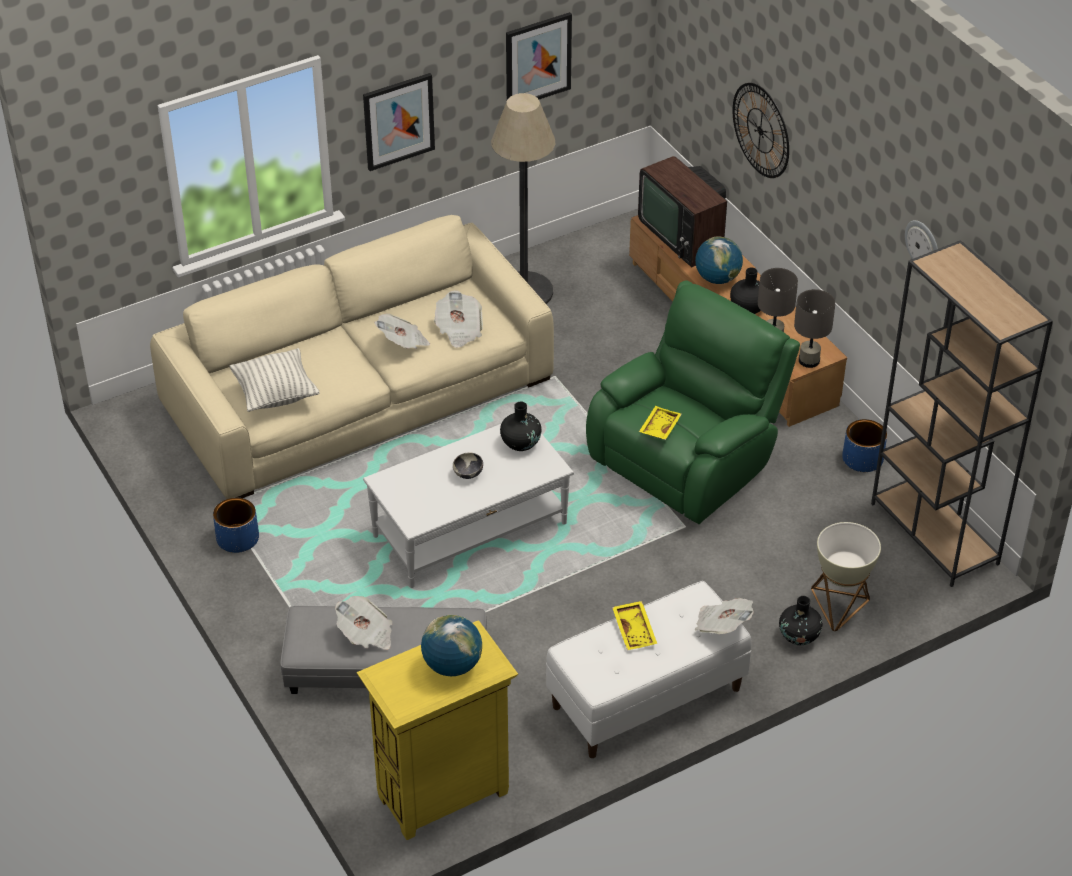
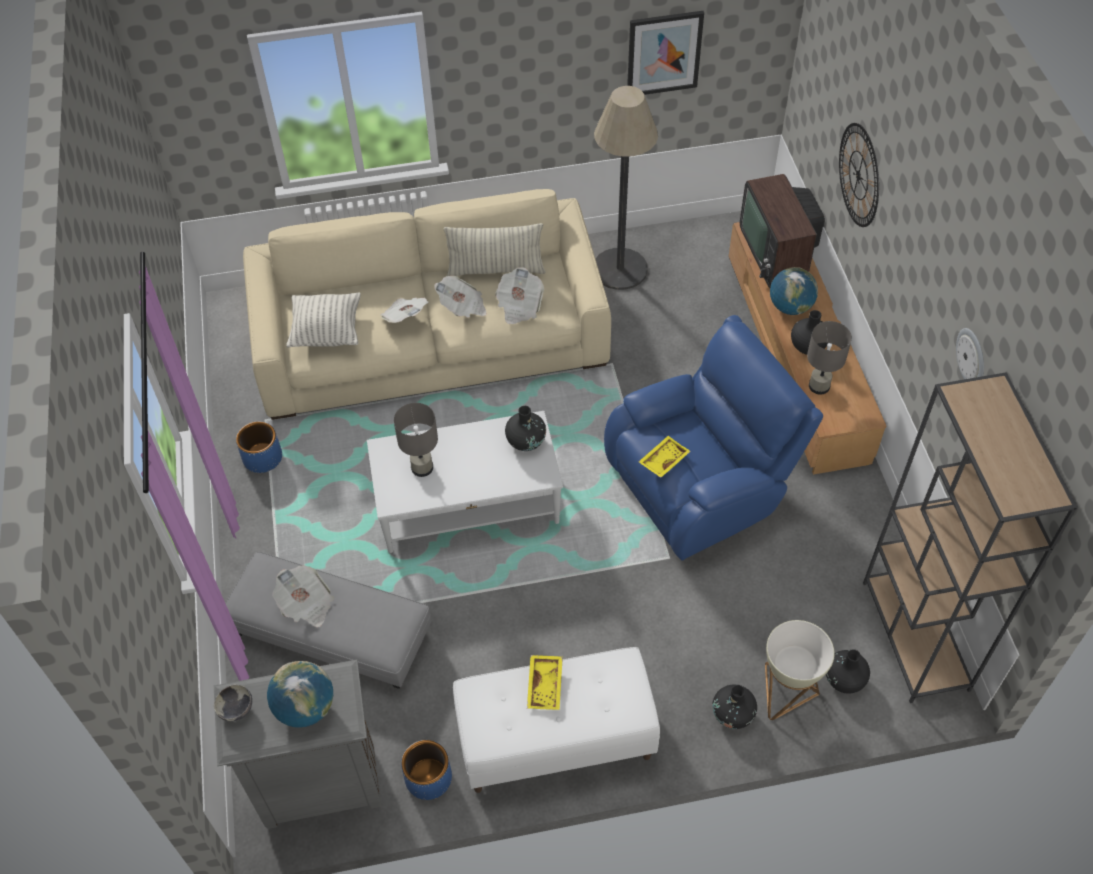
camera: 20 degrees right, 10 degrees up
yellow cabinet [357,620,518,840] -> grey cabinet [214,659,381,829]
picture [363,73,435,171] -> none
bowl [453,453,483,479] -> bowl moved to [214,685,252,721]
green armchair [586,280,800,524] -> blue armchair [604,315,823,561]
newspaper [695,598,754,634] -> newspaper moved to [380,297,428,323]
grey table lamp [794,289,835,368] -> grey table lamp moved to [394,403,438,477]
blue planter [842,419,887,472] -> blue planter moved to [401,740,452,800]
none -> pillow [444,223,546,276]
none -> black vase [826,649,870,694]

